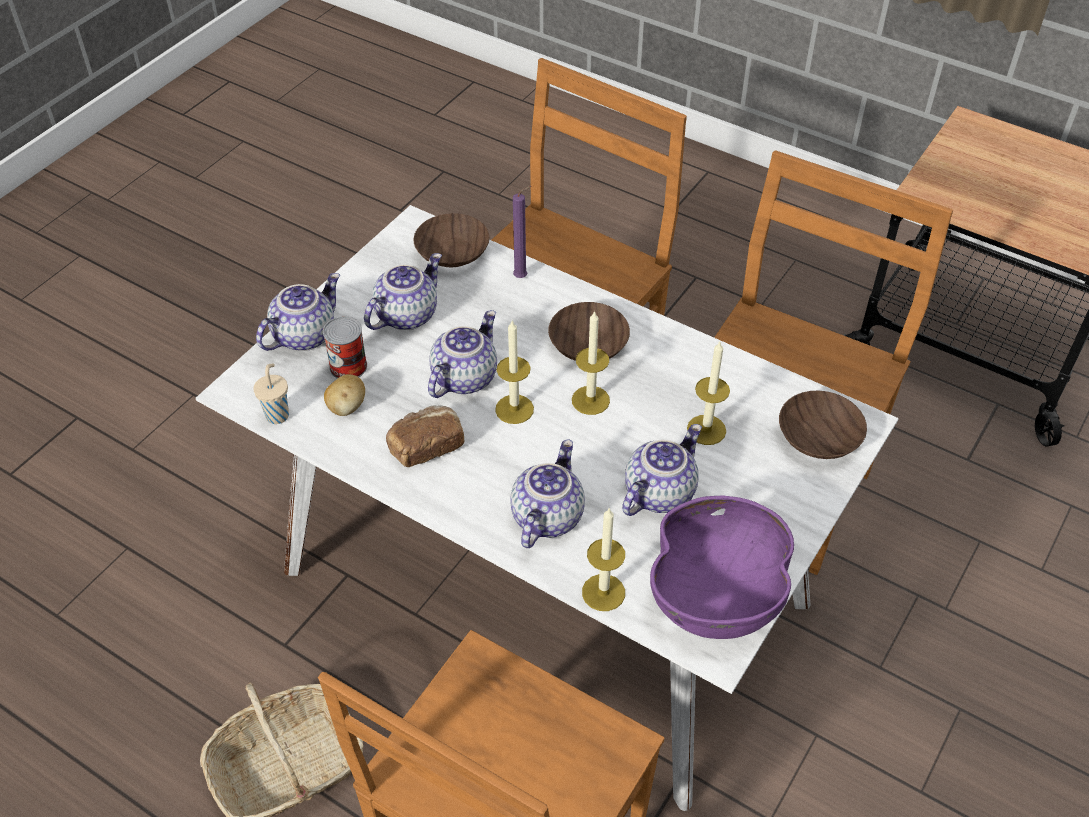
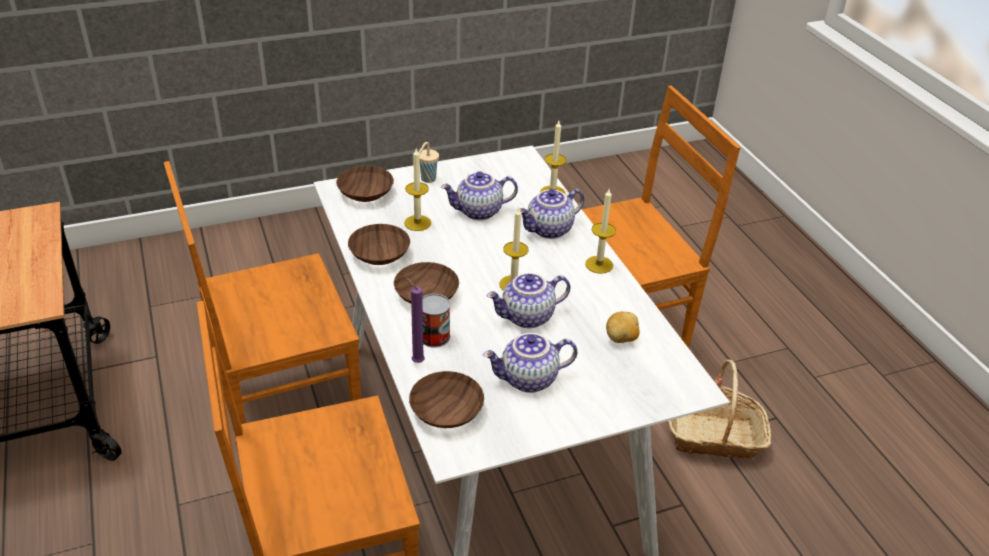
camera: 145 degrees left, 10 degrees down
beige cup [254,364,289,424] -> beige cup moved to [419,142,439,183]
teapot [256,273,340,351] -> none
can [323,316,367,379] -> can moved to [422,294,450,348]
bread [386,405,465,467] -> none
candle [572,311,610,415] -> candle moved to [585,189,616,274]
purple bowl [650,495,794,639] -> none
none -> brown bowl [348,224,410,265]

